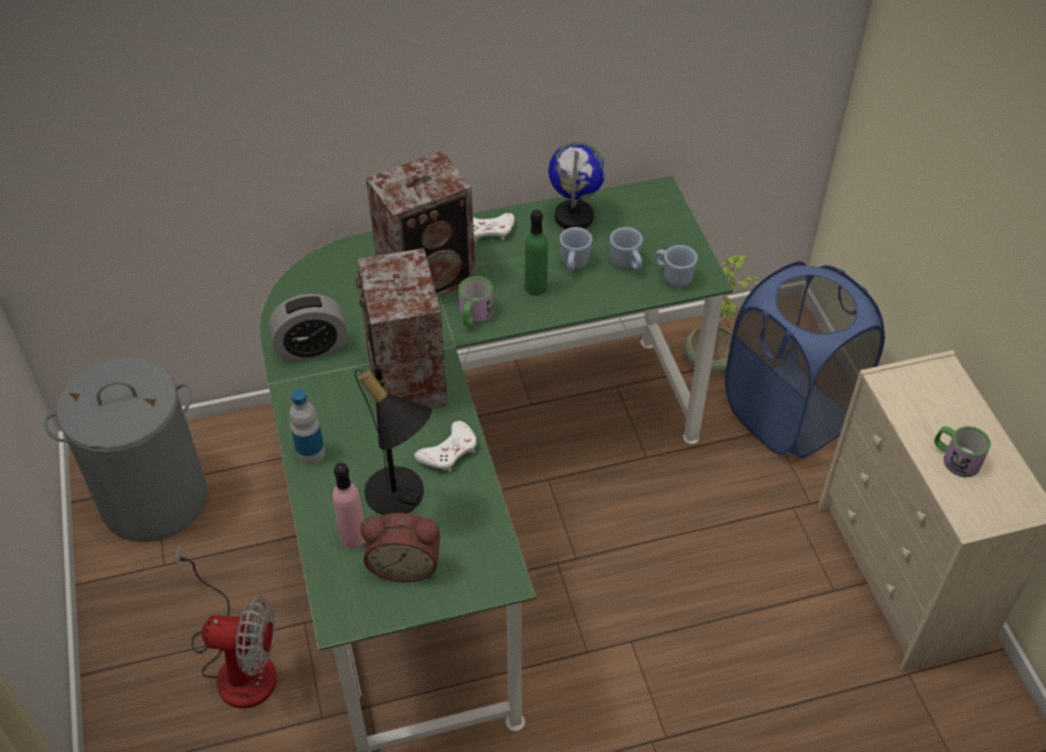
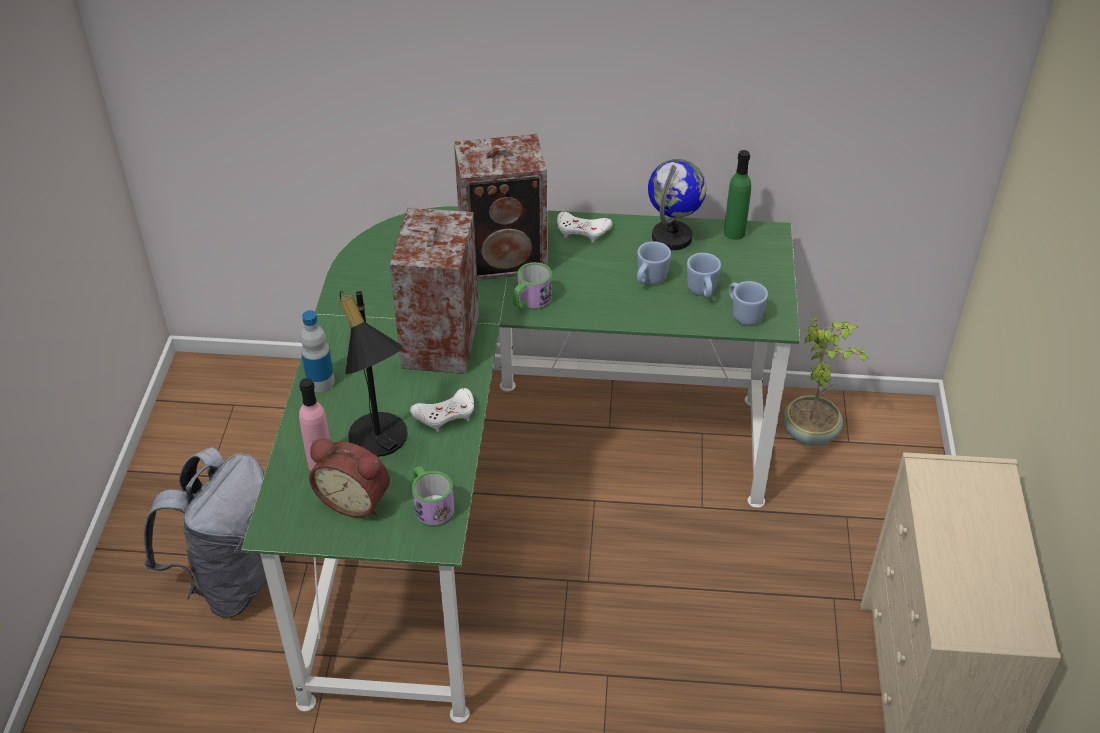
camera: 20 degrees right, 5 degrees down
grey laundry basket [44,357,207,542] -> none
fan [175,545,277,708] -> grey backpack [144,447,286,618]
alarm clock [269,294,348,363] -> none
green bottle [525,210,548,296] -> green bottle moved to [724,150,751,240]
blue laundry basket [725,261,885,458] -> none
mug [934,426,991,477] -> mug moved to [412,466,454,527]

